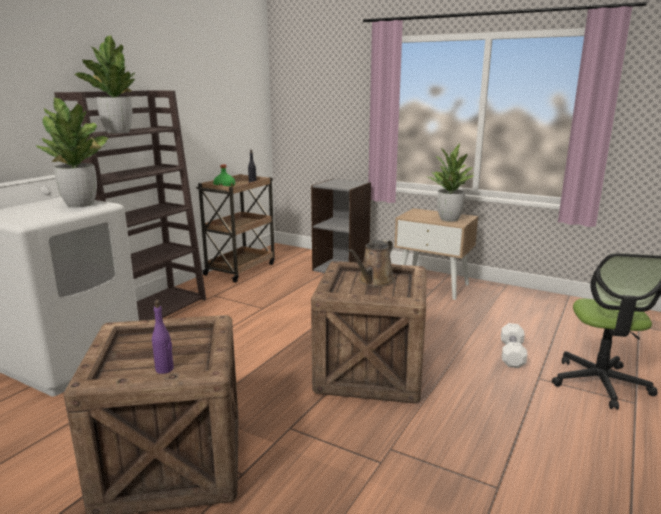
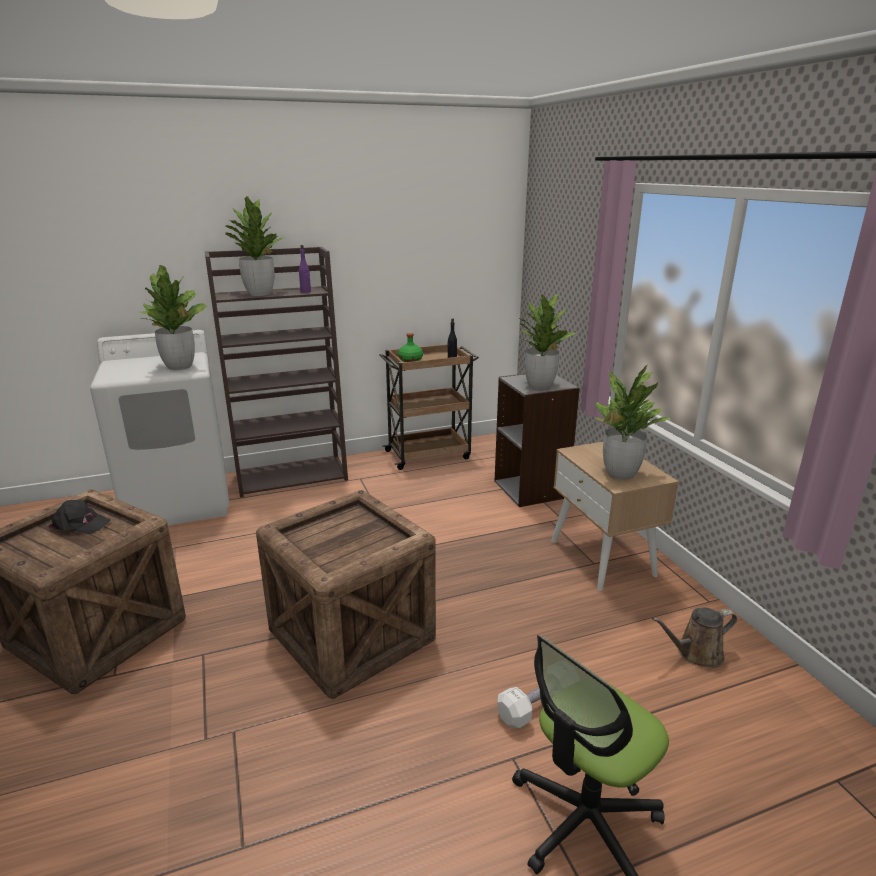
camera: 40 degrees right, 5 degrees up
purple bottle [152,300,174,374] -> purple bottle moved to [299,245,311,293]
brown watering can [348,240,395,287] -> brown watering can moved to [652,608,737,668]
none -> black cap [49,500,111,534]
none -> potted plant [519,294,577,389]

